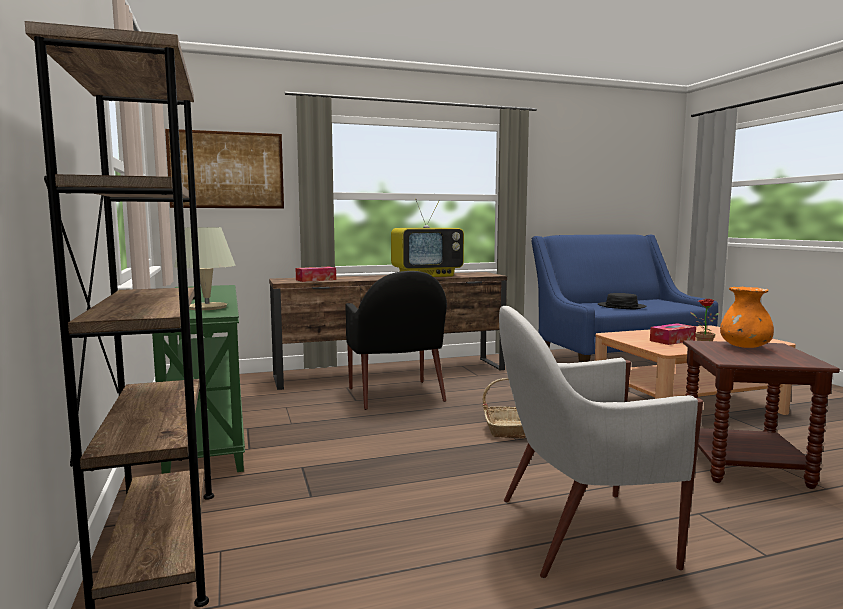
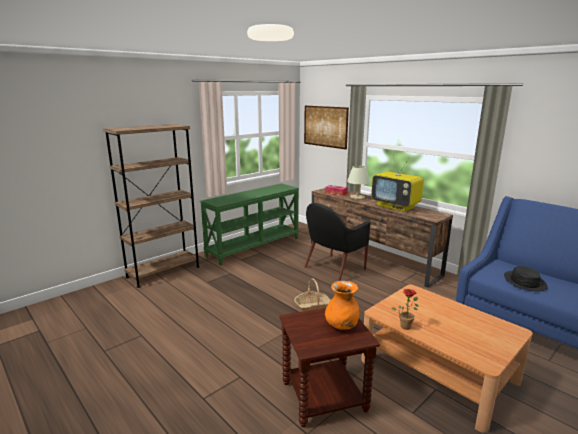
camera: 65 degrees right, 10 degrees up
beige table lamp [174,227,235,310] -> beige table lamp moved to [347,166,370,200]
white armchair [499,306,703,578] -> none
tissue box [650,323,696,345] -> none

